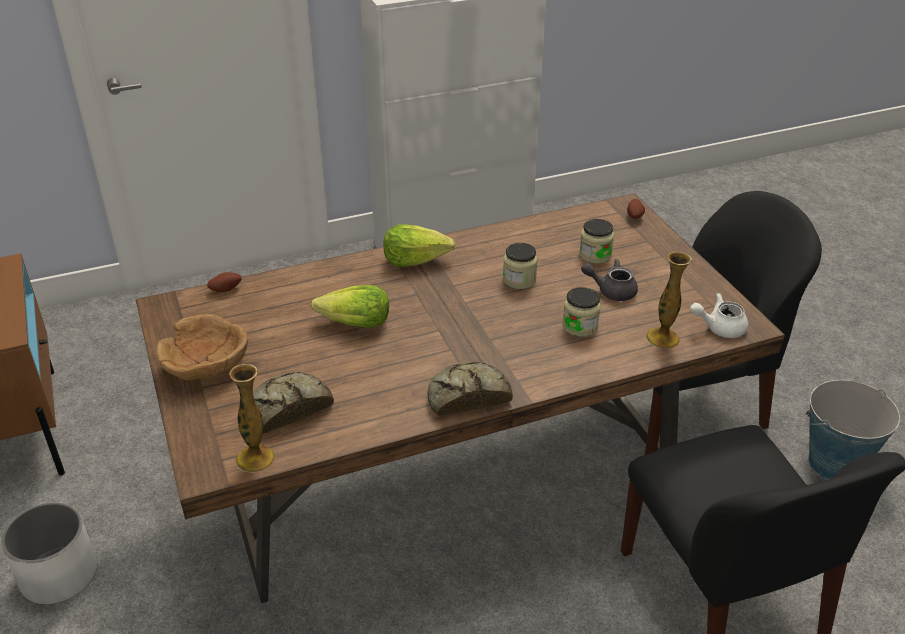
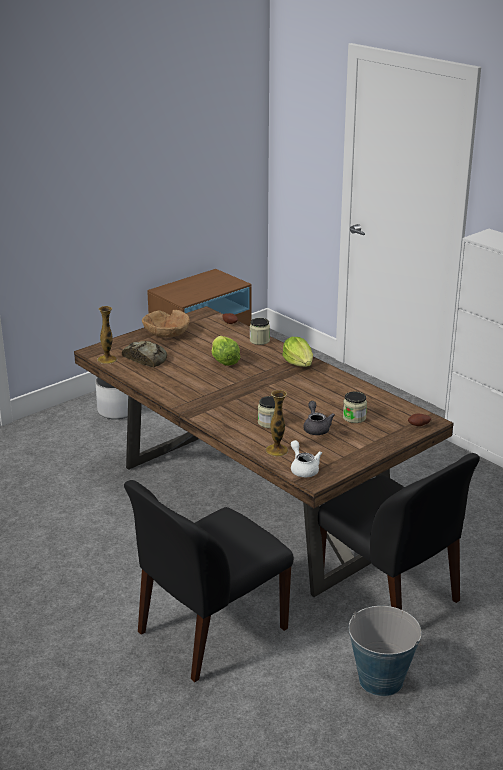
camera: 70 degrees right, 10 degrees down
bread [427,362,513,416] -> none
jar [503,243,538,289] -> jar moved to [250,318,270,345]

